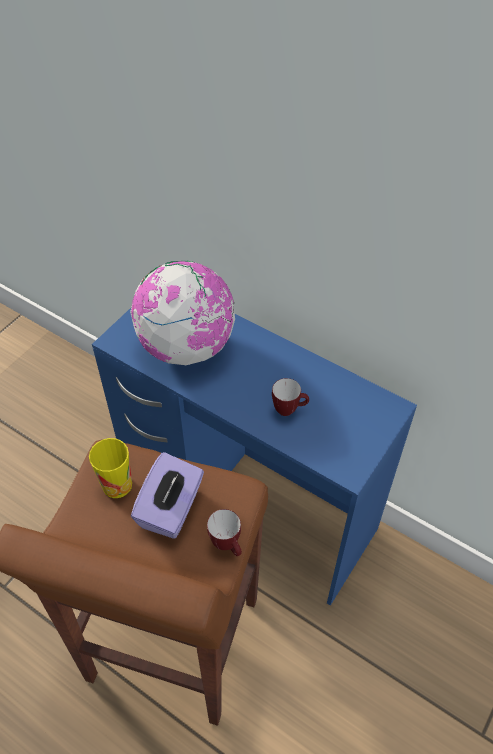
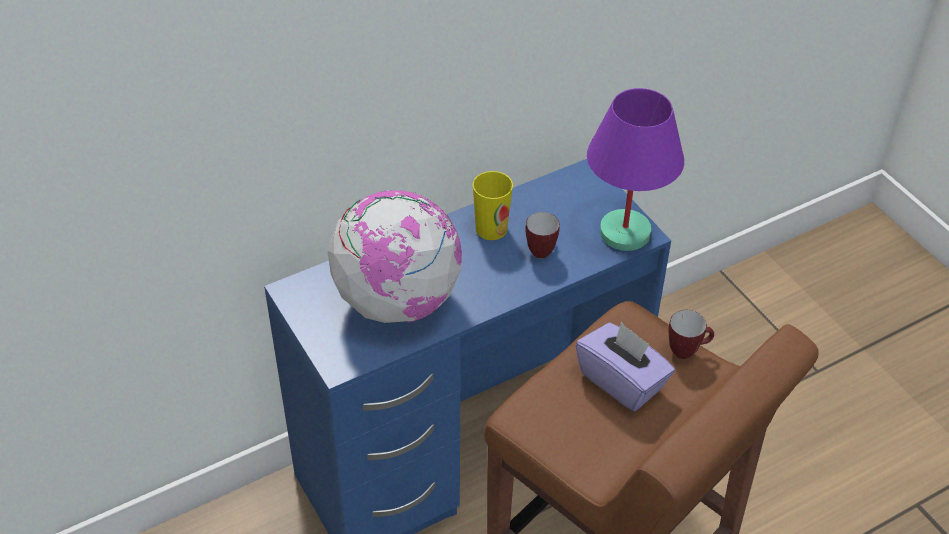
camera: 65 degrees left, 5 degrees down
cup [89,438,132,498] -> cup moved to [473,171,513,240]
none -> purple table lamp [587,88,684,251]

